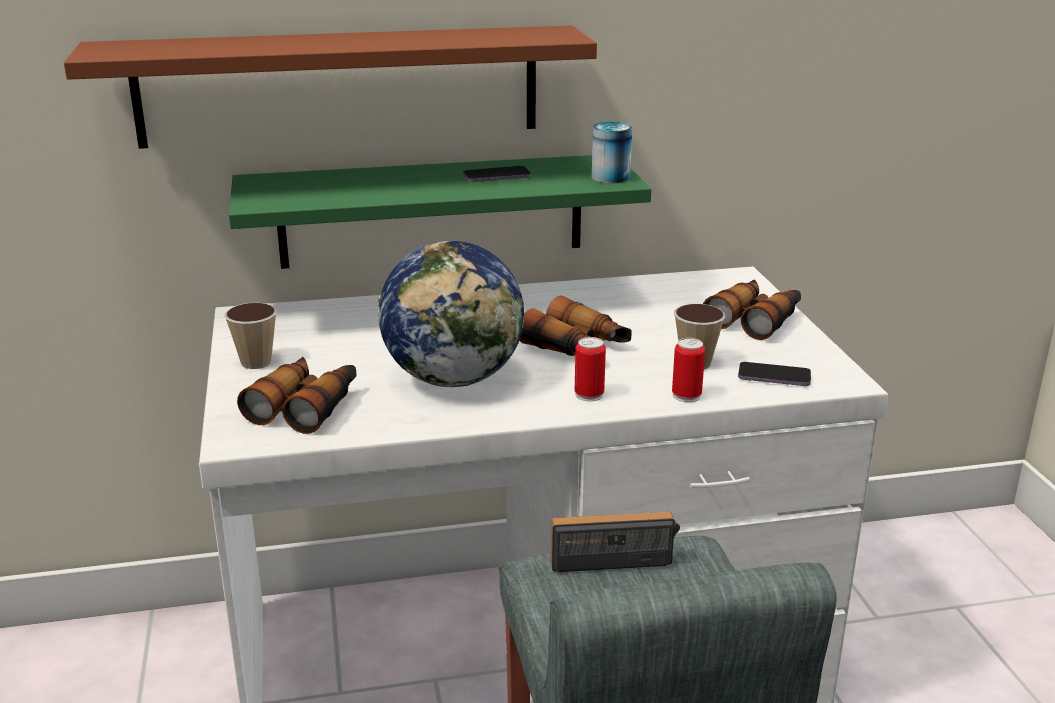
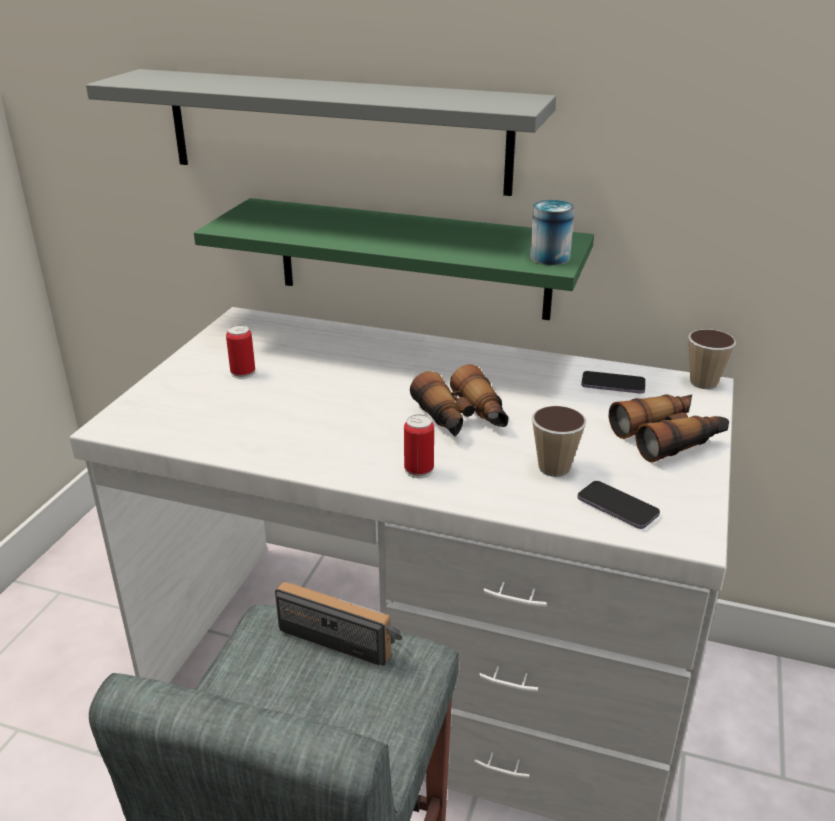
camera: 30 degrees right, 5 degrees up
brown shelf [64,25,597,149] -> grey shelf [86,69,556,196]
cup [224,303,277,369] -> cup moved to [688,329,736,389]
binoculars [237,357,357,434] -> none
globe [378,241,524,387] -> none
phone [463,166,531,182] -> phone moved to [581,371,646,394]
can [672,338,705,402] -> can moved to [226,325,255,379]

